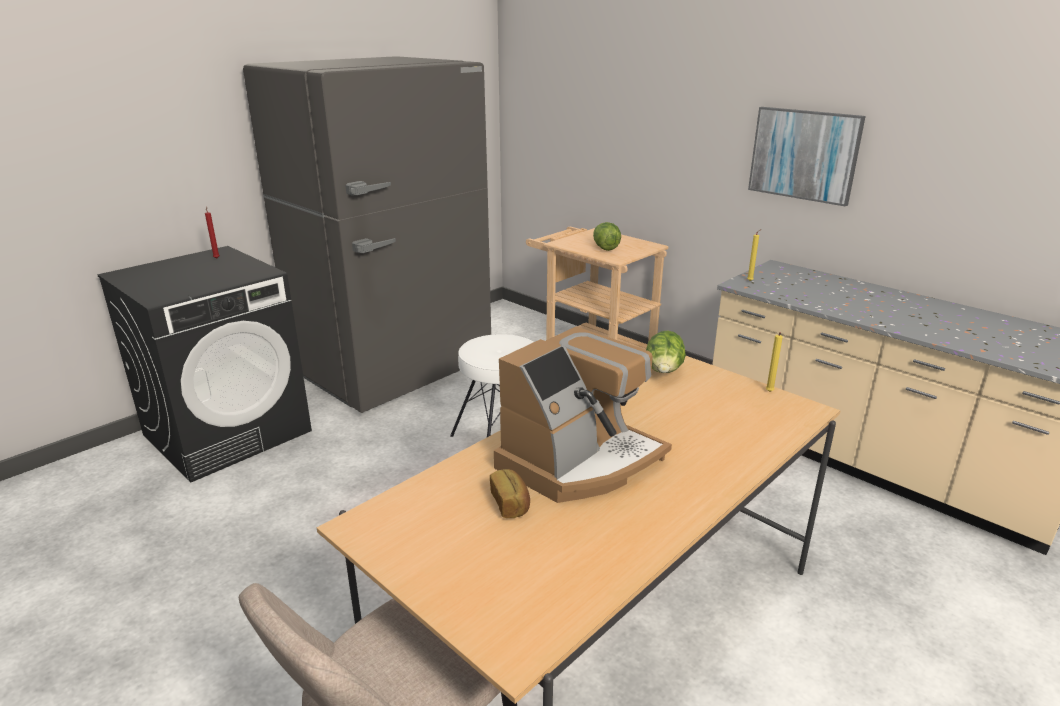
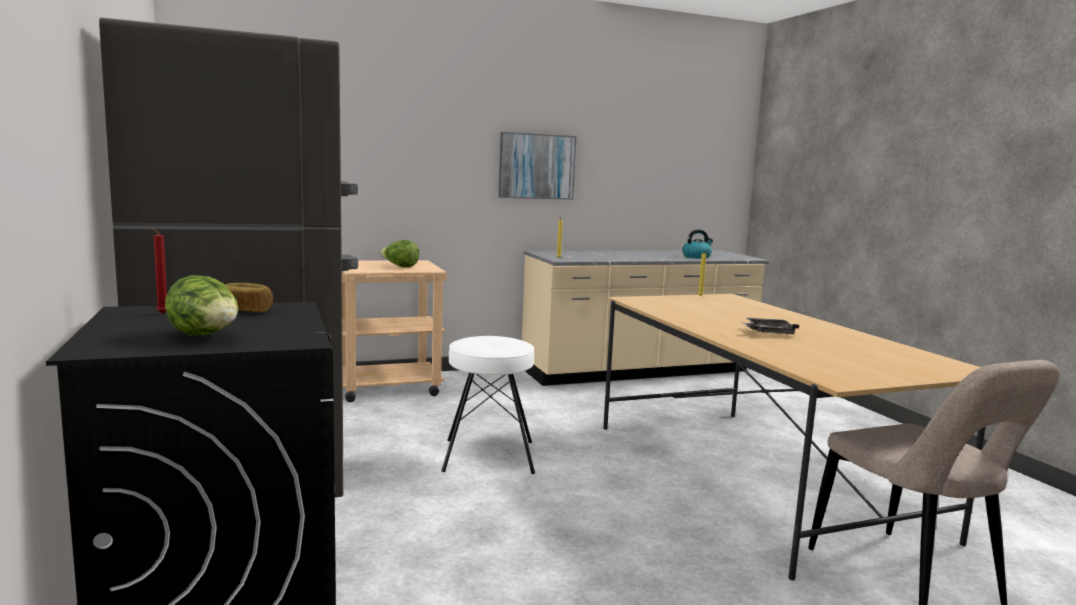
camera: 65 degrees left, 15 degrees down
bread [490,469,530,518] -> bread moved to [225,283,273,312]
coffee machine [494,326,672,503] -> grey tray [743,318,799,334]
lettuce [646,330,686,373] -> lettuce moved to [165,275,238,335]
none -> kettle [682,230,713,259]

